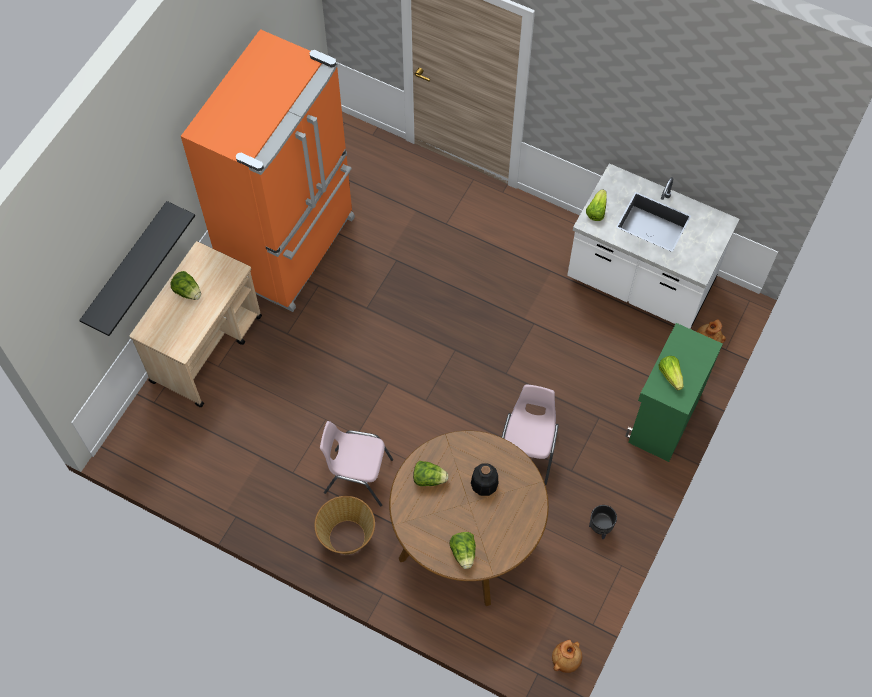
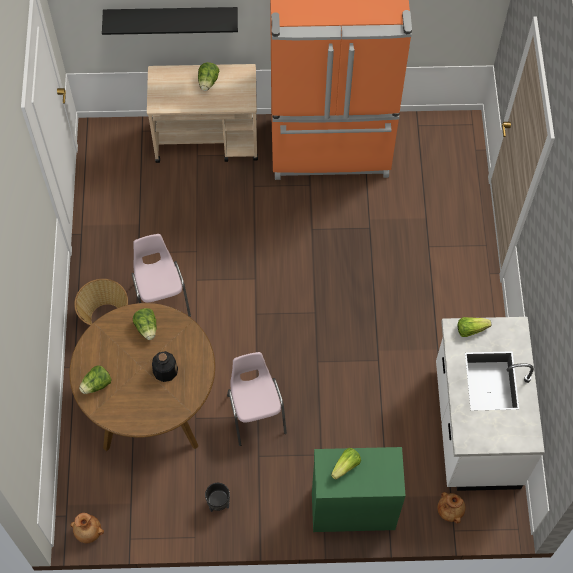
camera: 60 degrees right, 0 degrees up
pink chair [502,384,559,485] -> pink chair turned 90 degrees counterclockwise [227,352,287,446]

